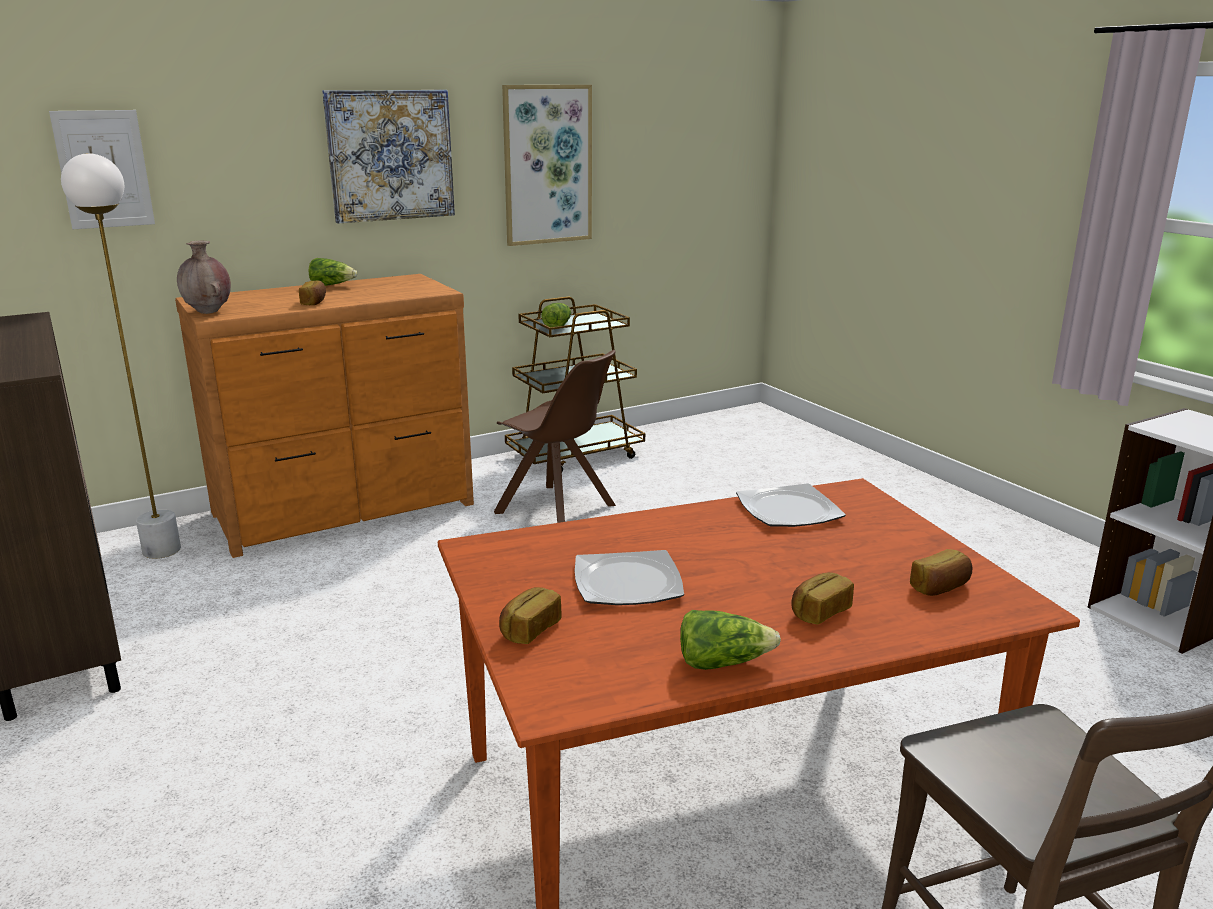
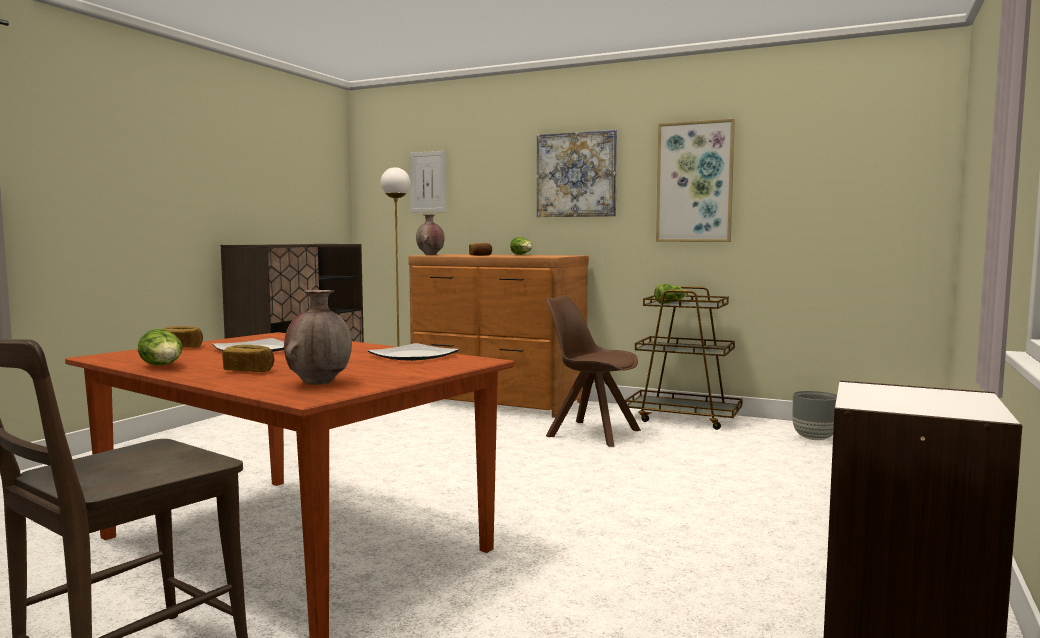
camera: 55 degrees right, 15 degrees down
brown chair [494,350,616,523] -> brown chair turned 120 degrees clockwise [545,295,641,447]
bread [910,549,972,596] -> brown vase [284,290,352,385]
none -> grey planter [792,391,837,440]

